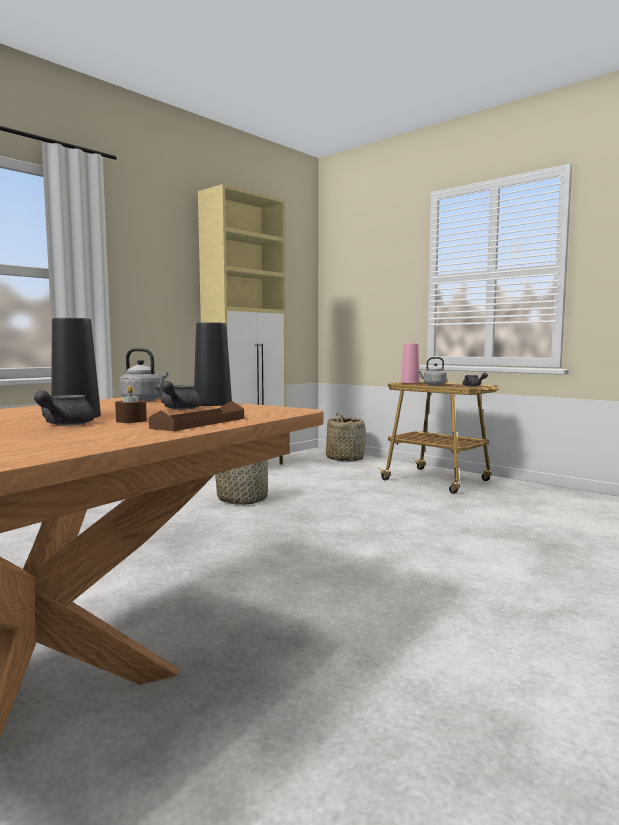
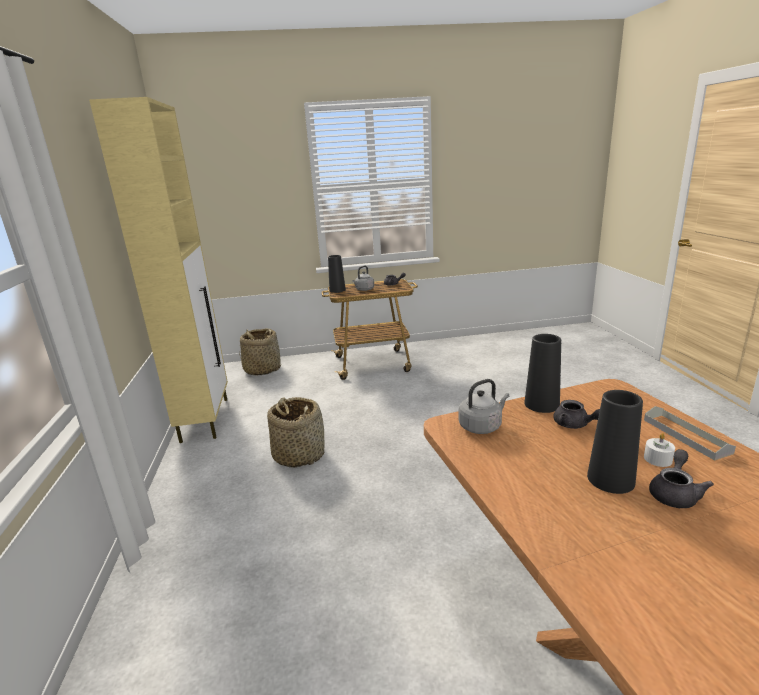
camera: 50 degrees left, 15 degrees up
grey teapot [34,390,95,425] -> grey teapot turned 105 degrees counterclockwise [649,449,714,508]
brown candle [115,386,147,423] -> white candle [644,433,675,467]
brown tray [149,401,244,431] -> grey tray [644,406,736,461]
pink vase [401,343,420,383] -> black vase [328,255,346,293]

